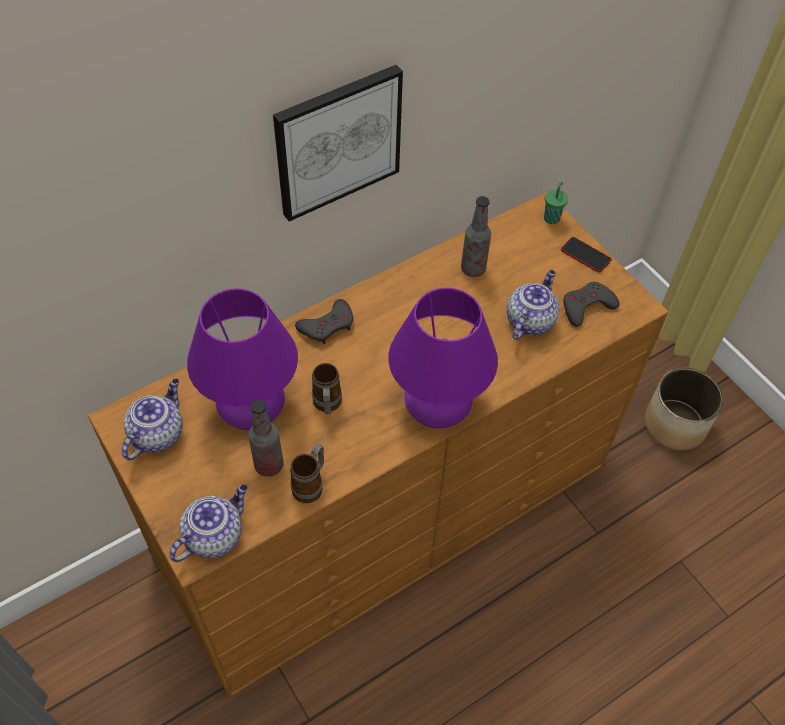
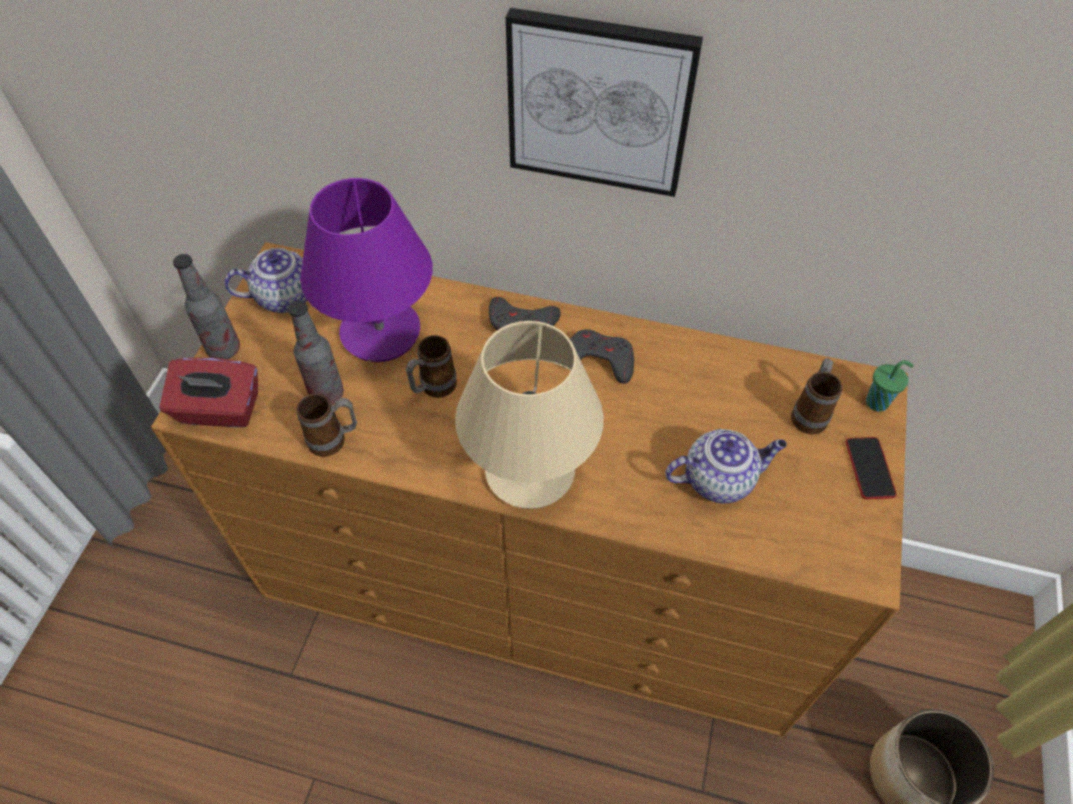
camera: 50 degrees right, 0 degrees up
teapot [169,484,248,562] -> red tissue box [159,358,258,427]
purple table lamp [388,288,498,428] -> beige table lamp [455,321,604,509]
bottle [461,196,491,277] -> bottle moved to [173,254,240,359]
grey game controller [563,282,619,327] -> grey game controller moved to [561,329,634,384]
none -> mug [791,358,842,434]

